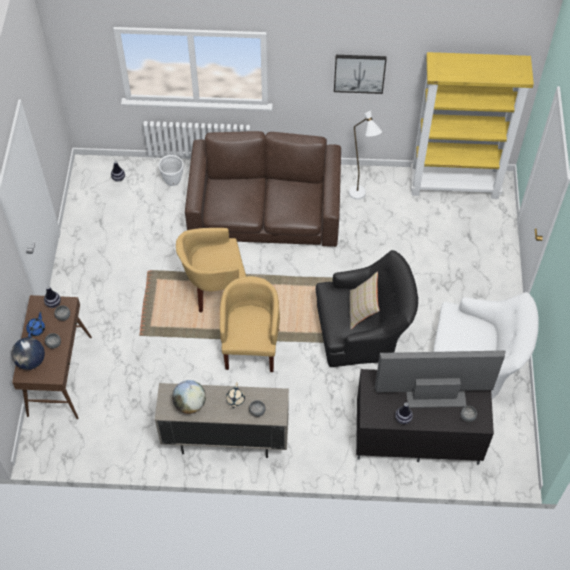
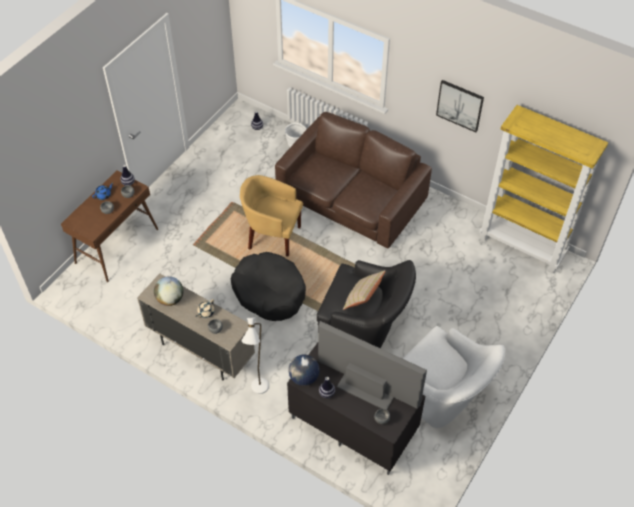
camera: 30 degrees right, 5 degrees down
globe [11,337,45,370] -> globe moved to [288,354,320,386]
yellow armchair [220,276,280,372] -> black dog bed [231,252,306,321]
white floor lamp [349,111,382,199] -> white floor lamp moved to [241,318,269,394]

